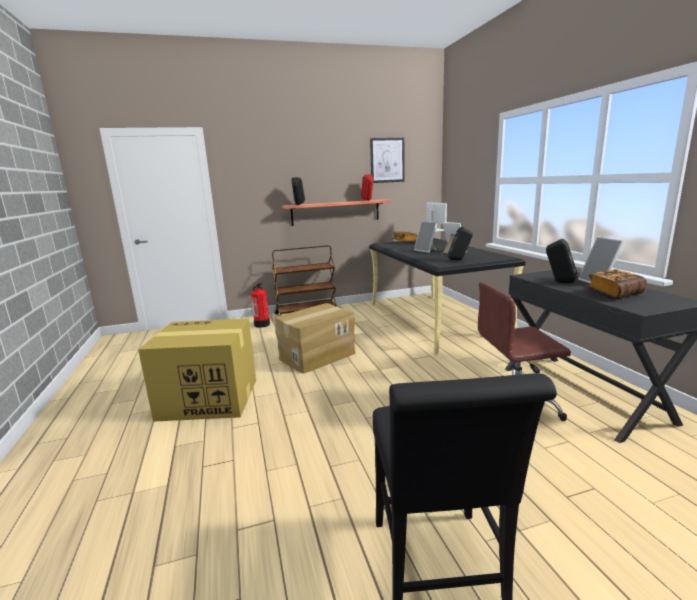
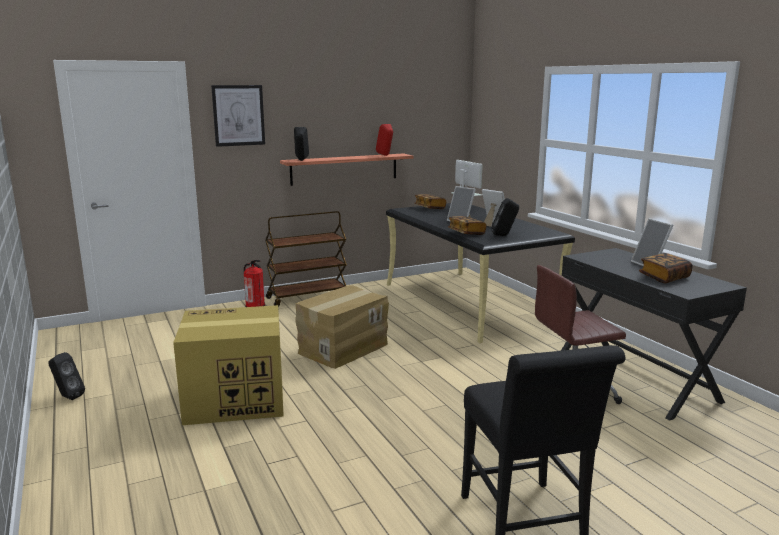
camera: 10 degrees left, 0 degrees up
picture [370,138,405,183] -> picture moved to [211,85,265,147]
black speaker [546,239,578,283] -> black speaker moved to [48,352,85,400]
none -> book [448,216,486,235]

